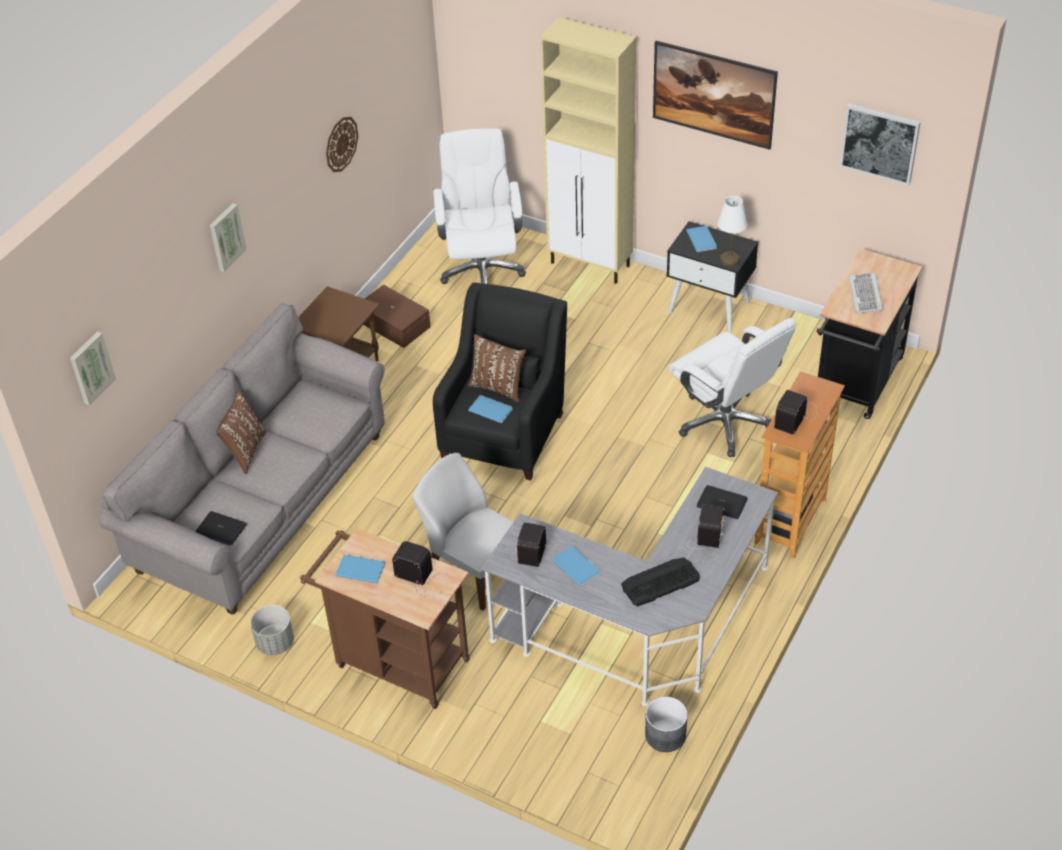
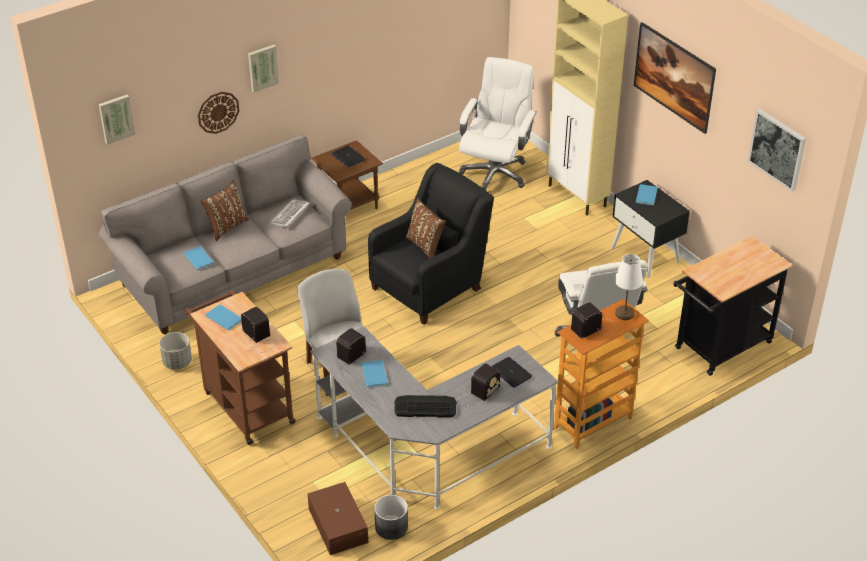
camera: 25 degrees right, 5 degrees down
laptop [196,511,247,546] -> laptop moved to [332,145,365,167]
wall clock [326,117,358,172] -> wall clock moved to [198,92,239,134]
brown storage box [364,284,431,348] -> brown storage box moved to [308,482,368,555]
blue book [468,395,512,423] -> blue book moved to [183,246,214,270]
white table lamp [718,196,747,266] -> white table lamp moved to [614,254,643,320]
keyboard [849,272,883,313] -> keyboard moved to [270,199,310,227]

